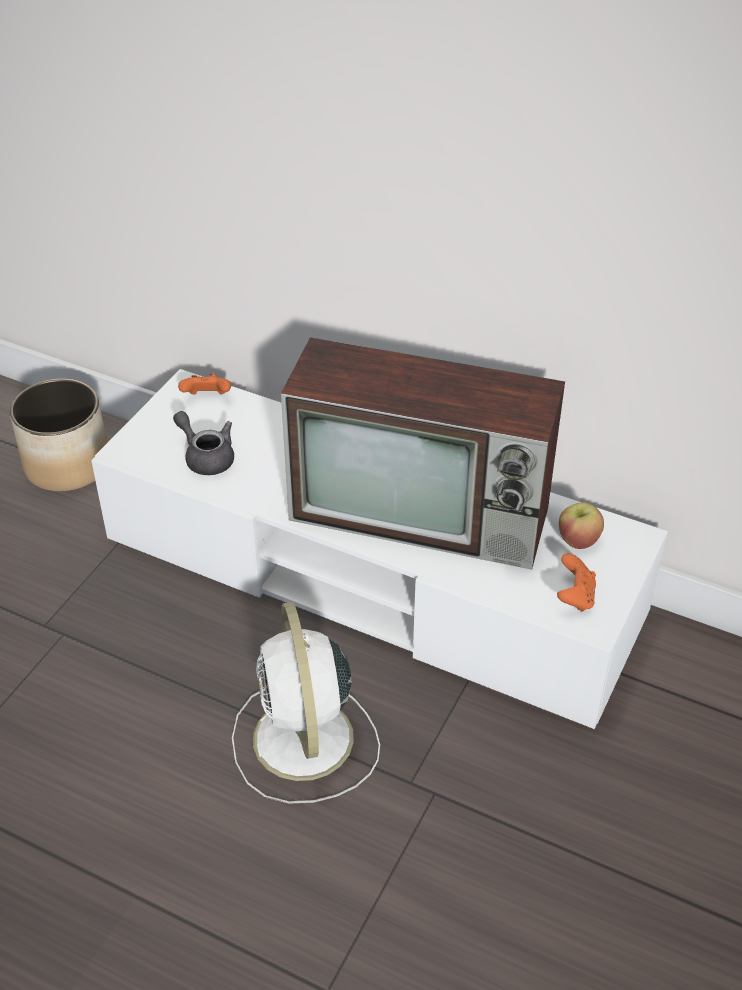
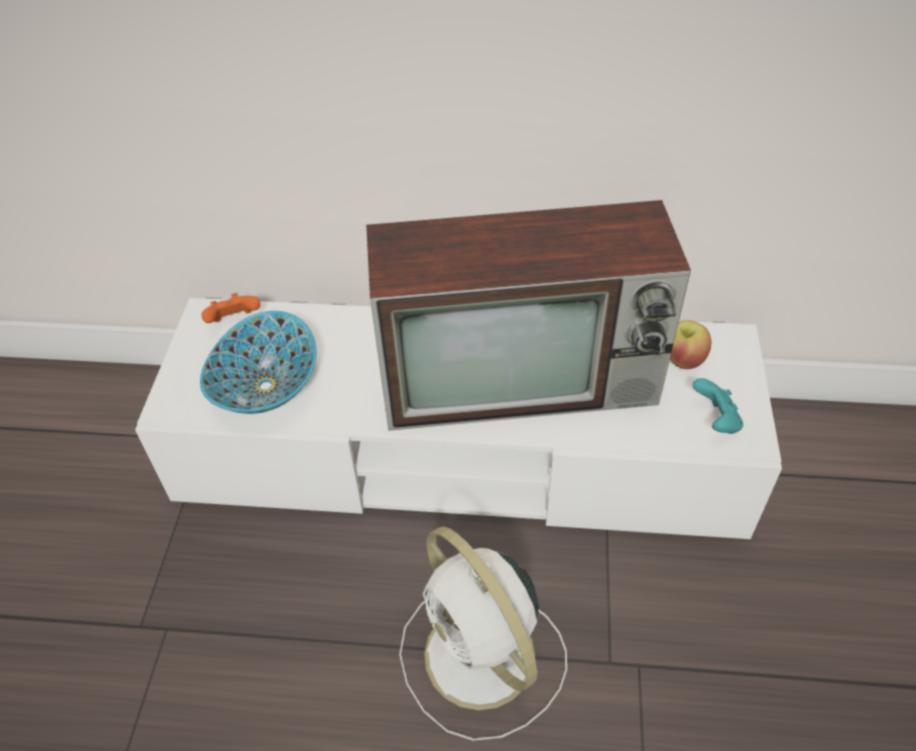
camera: 20 degrees left, 5 degrees up
planter [10,379,108,491] -> none
grey teapot [173,411,234,475] -> bowl [200,311,316,414]
orange game controller [557,553,596,612] -> turquoise game controller [693,378,743,434]

